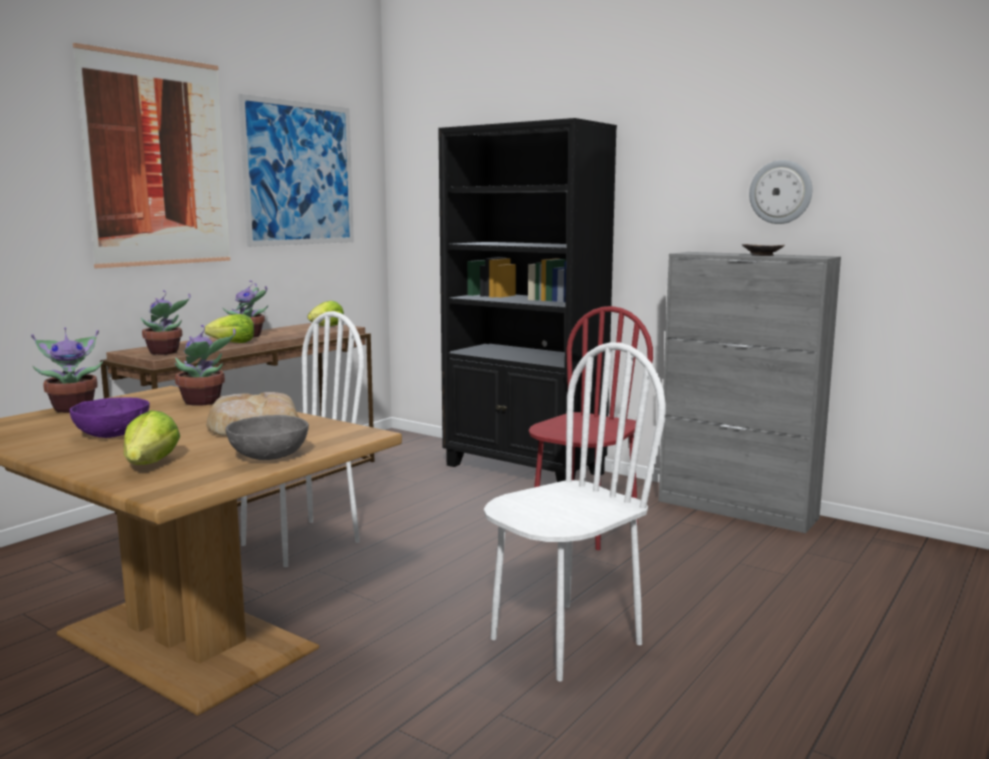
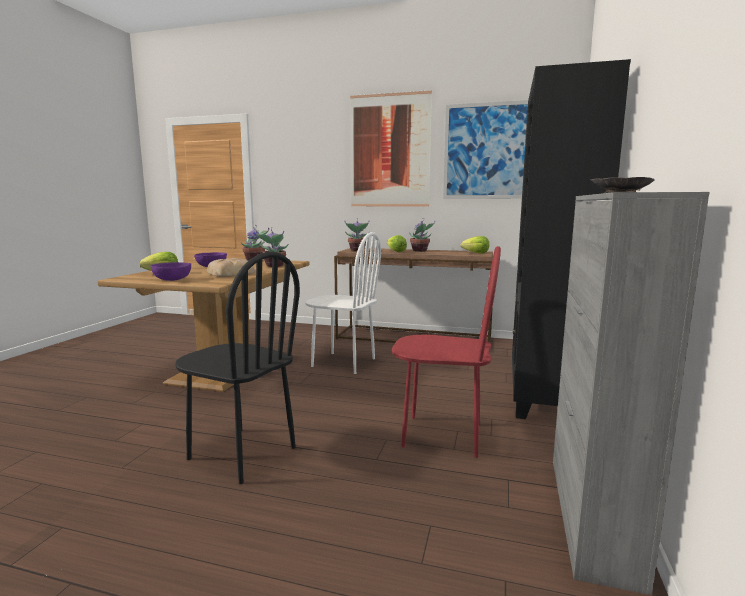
camera: 70 degrees right, 0 degrees up
grey bowl [225,415,309,460] -> purple bowl [151,262,191,281]
white chair [484,342,666,681] -> black chair [175,252,300,484]
wall clock [749,160,812,224] -> none

